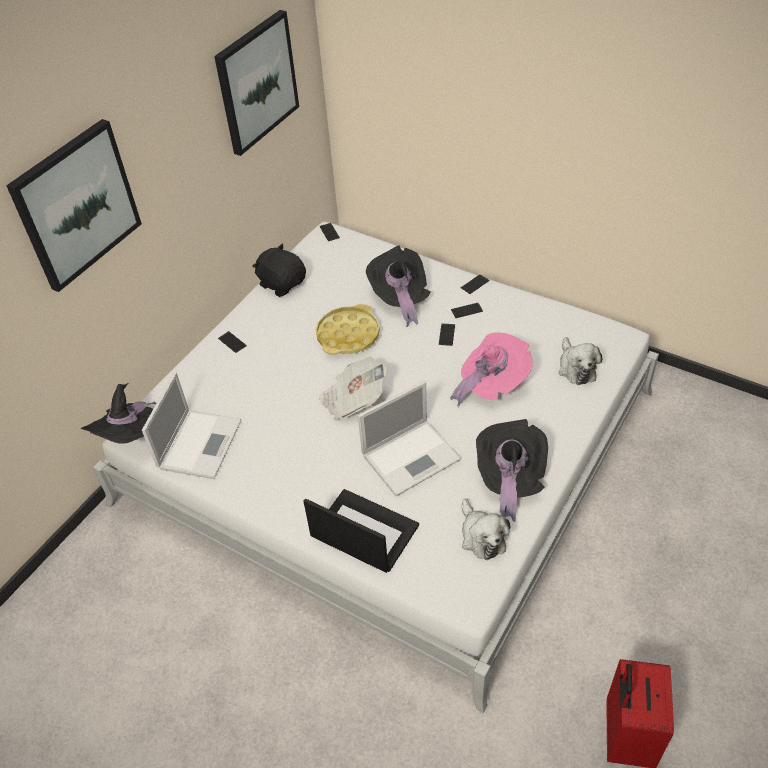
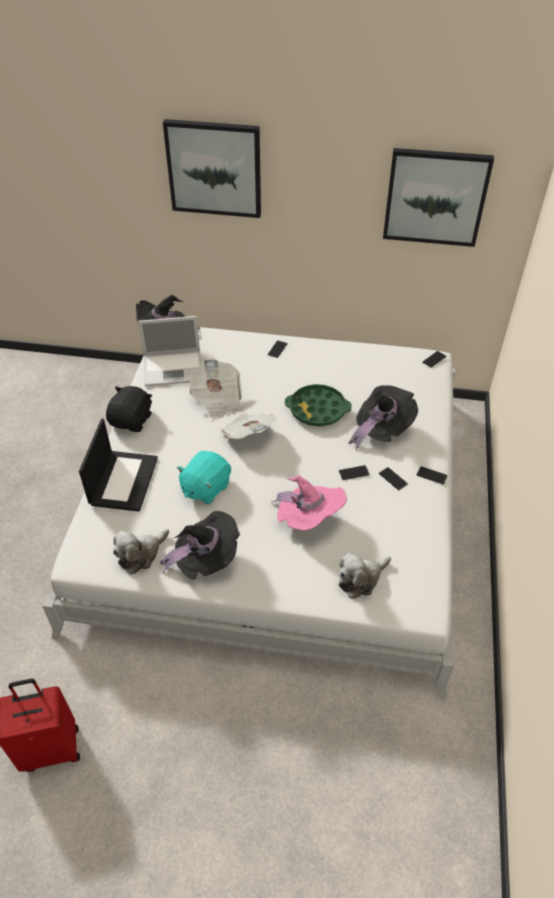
camera: 65 degrees right, 0 degrees up
black plush toy [252,244,306,297] -> black plush toy moved to [106,386,152,432]
yellow tray [316,304,380,355] -> green tray [285,384,352,426]
laptop [358,381,461,496] -> turquoise plush toy [177,451,231,505]
none -> newspaper [189,358,242,420]

